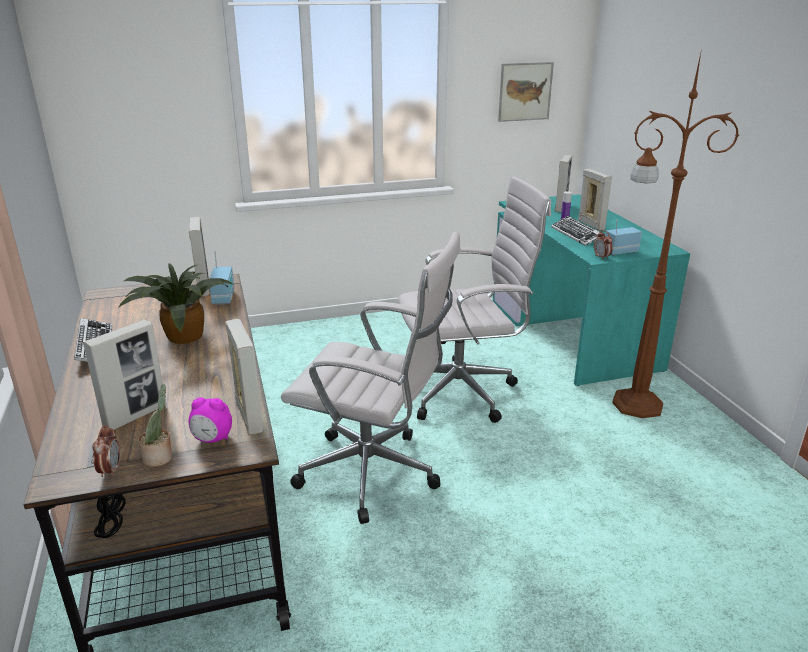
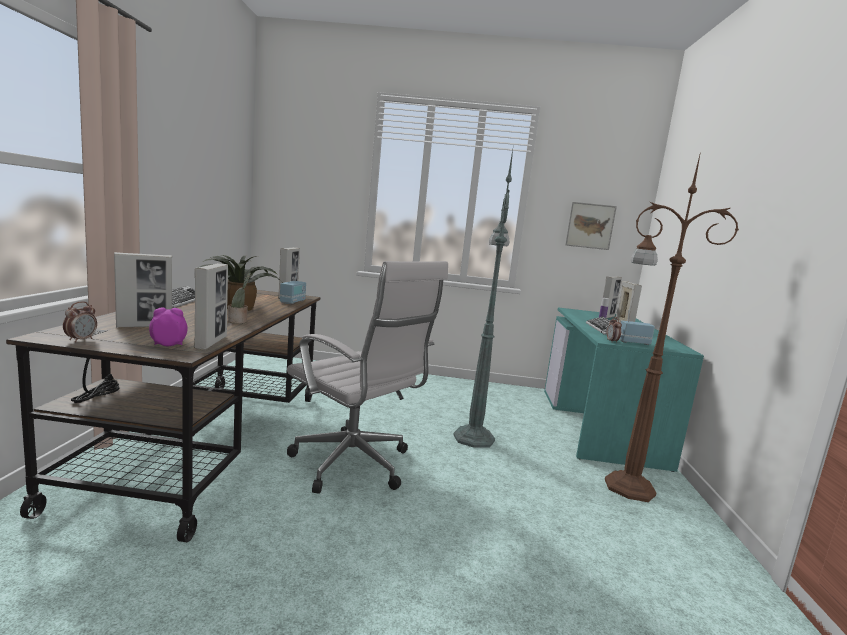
camera: 20 degrees right, 15 degrees down
potted plant [138,384,173,467] -> potted plant moved to [228,272,251,324]
alarm clock [189,397,232,443] -> alarm clock turned 135 degrees clockwise [149,307,188,346]
white office chair [398,176,551,423] -> green floor lamp [453,150,513,448]

